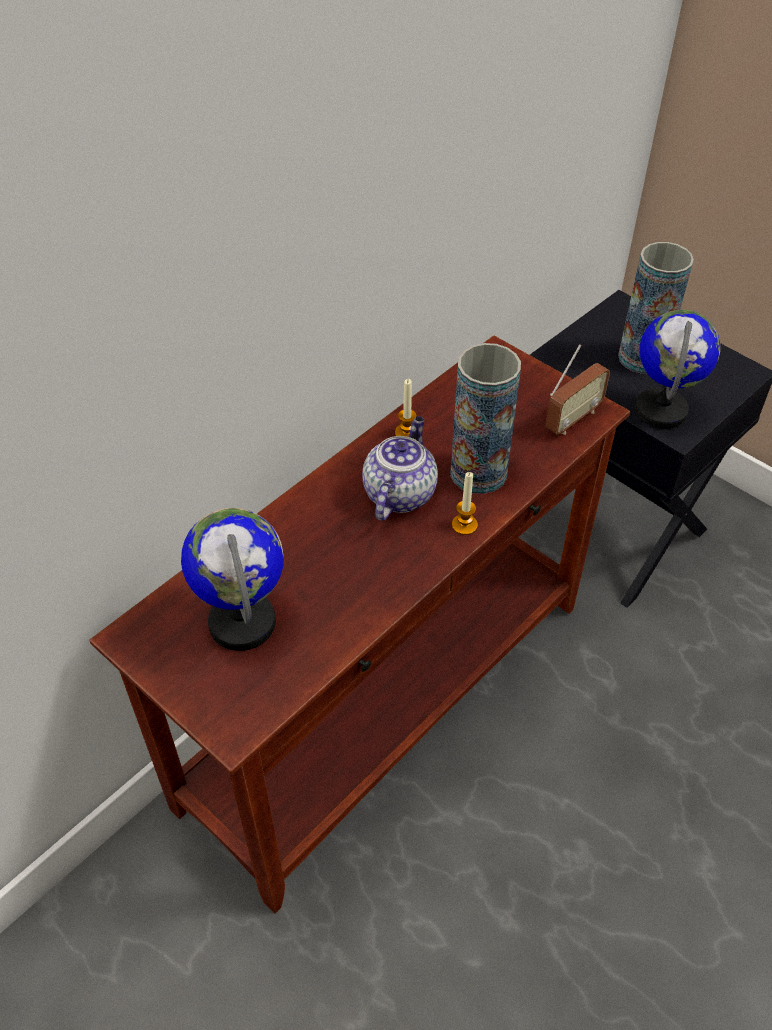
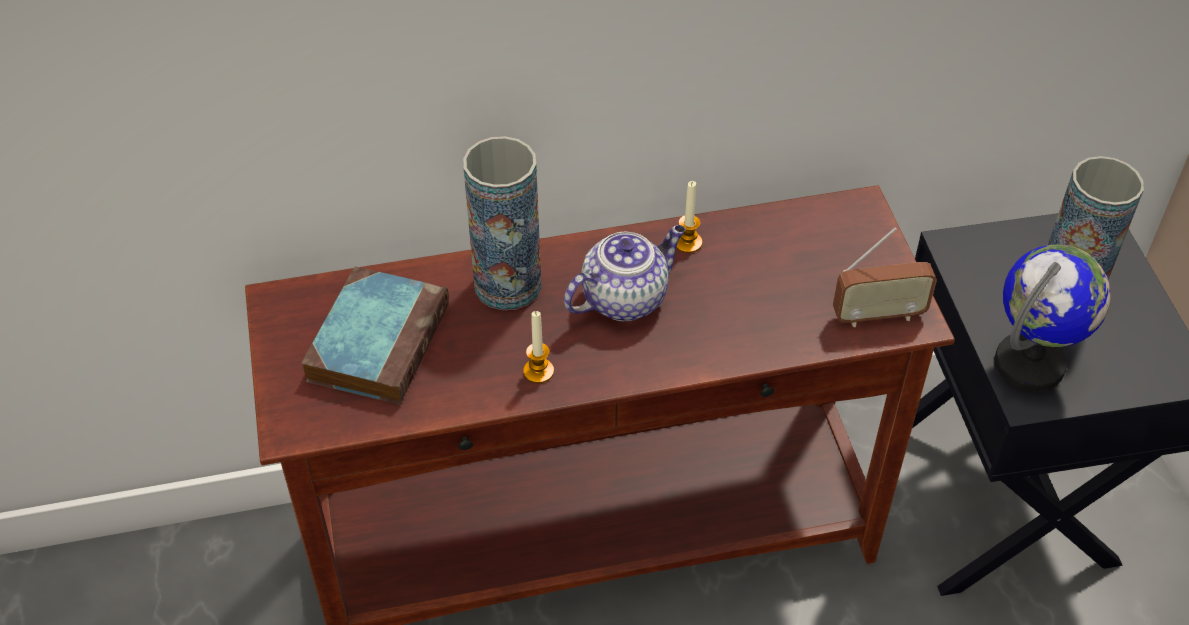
camera: 35 degrees right, 0 degrees up
globe [181,508,284,651] -> book [301,266,449,405]
vase [450,343,521,494] -> vase moved to [463,136,541,310]
candle [452,472,478,535] -> candle moved to [523,311,554,384]

